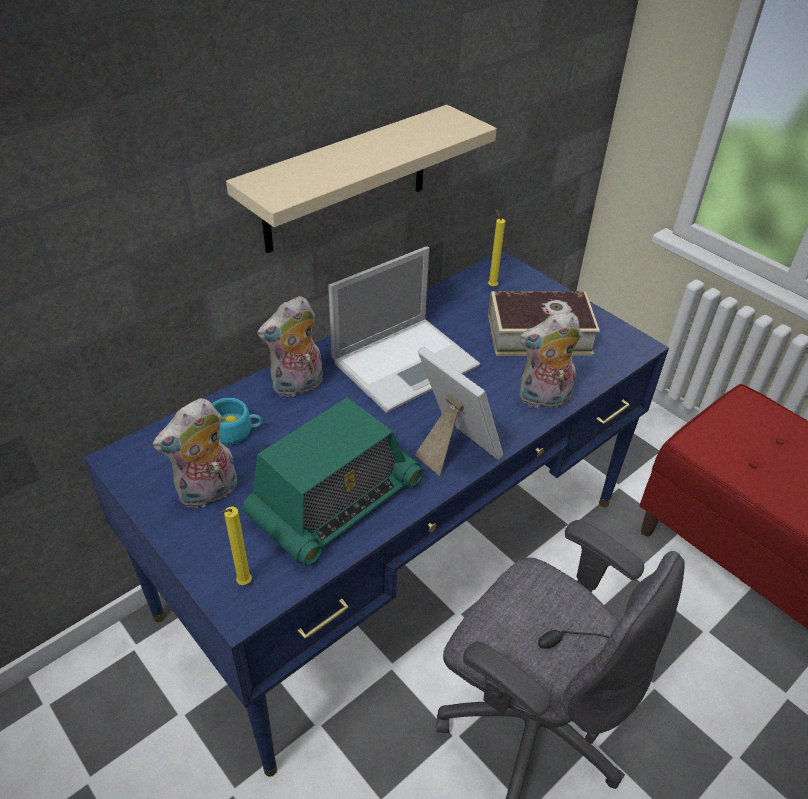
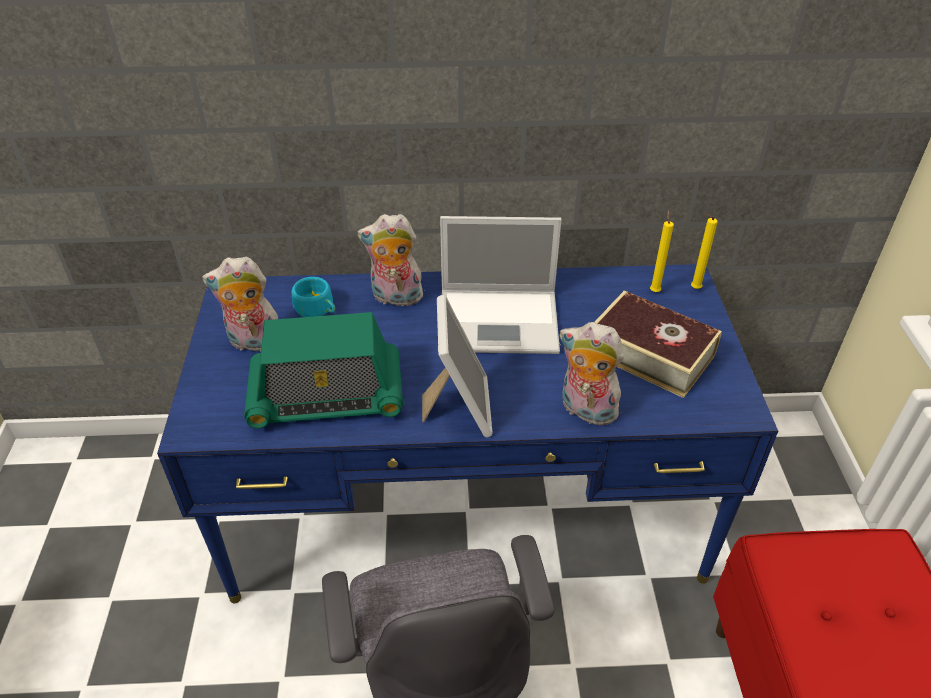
camera: 40 degrees right, 0 degrees up
yellow candle [220,506,252,585] -> yellow candle moved to [691,214,718,289]
beige shelf [226,105,497,253] -> none

